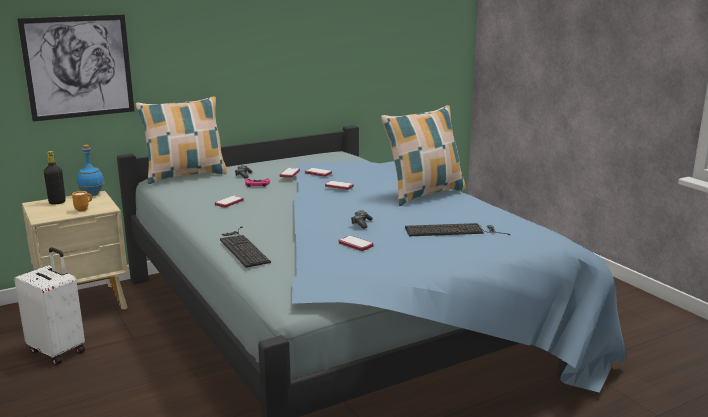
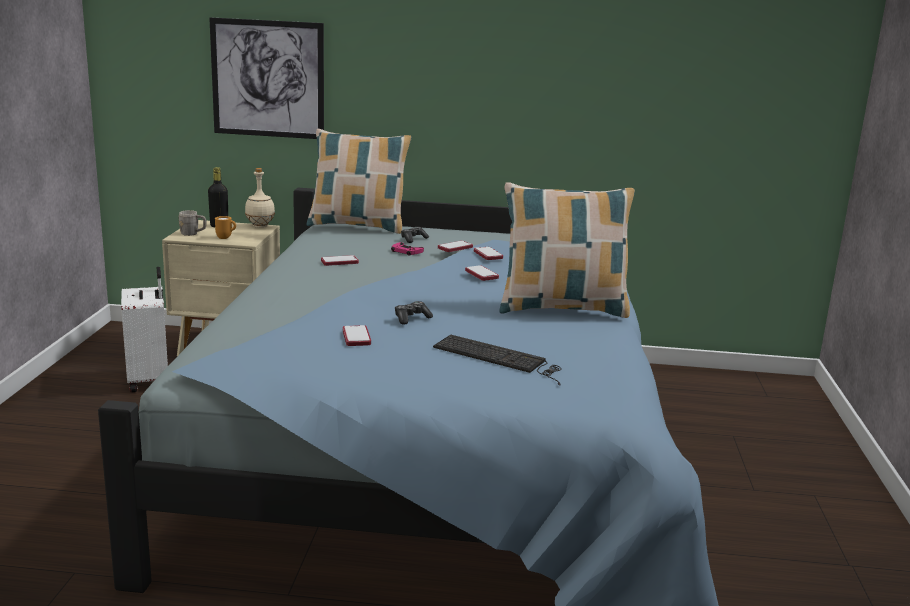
camera: 35 degrees right, 0 degrees up
blue bottle [77,145,104,196] -> beige bottle [245,168,275,228]
keyboard [220,226,271,268] -> none
none -> grey mug [178,210,206,236]

